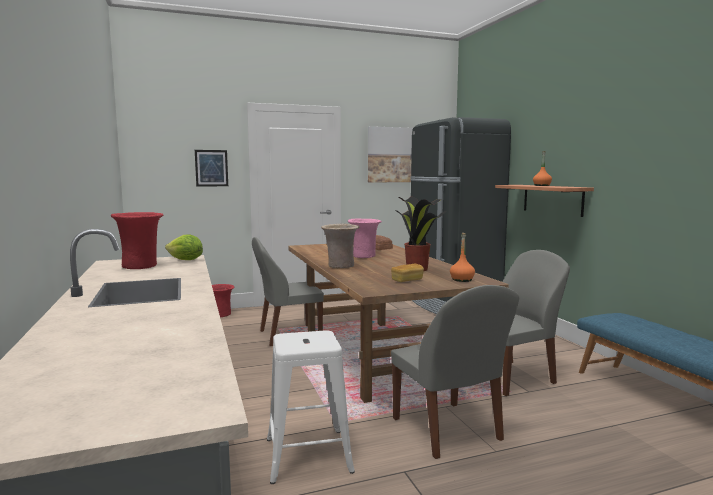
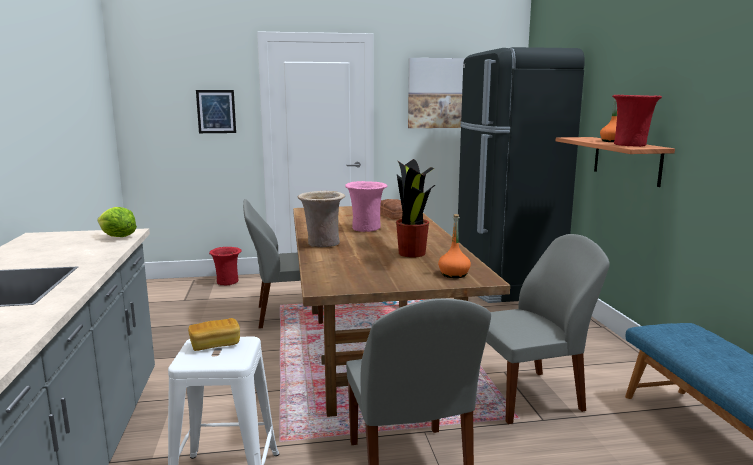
camera: 10 degrees right, 5 degrees up
red vase [111,212,163,269] -> red vase moved to [612,95,662,147]
bread [391,264,424,282] -> bread moved to [188,318,240,351]

